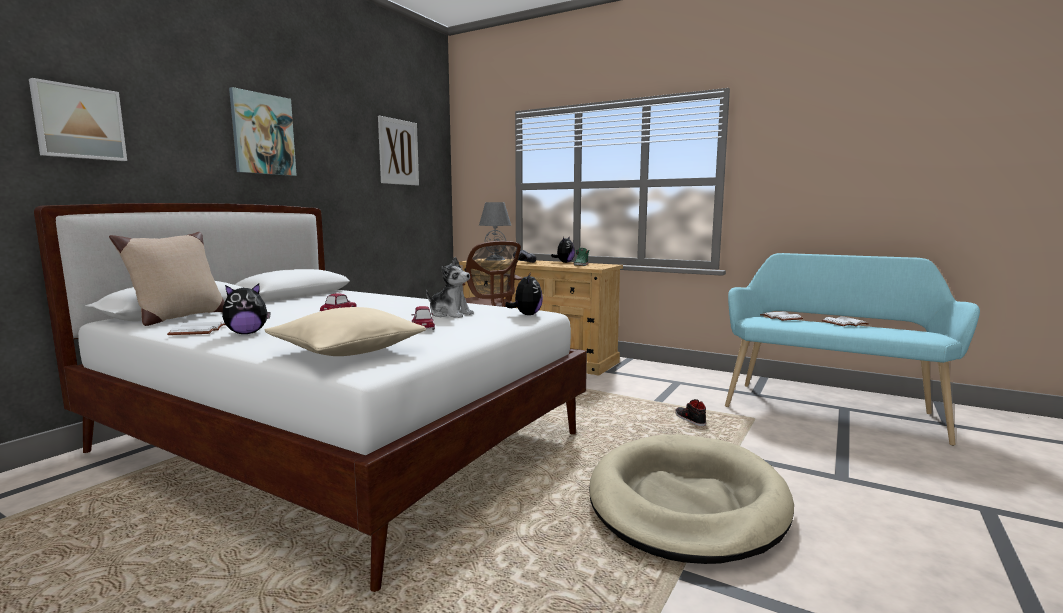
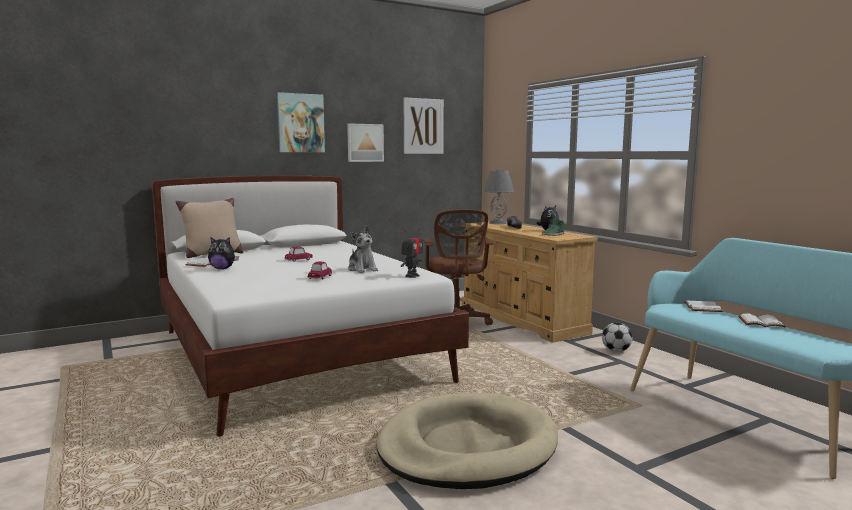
camera: 30 degrees right, 0 degrees up
picture [29,78,127,161] -> picture moved to [347,123,384,162]
beige pillow [265,307,426,356] -> none
plush toy [505,272,543,315] -> toy robot [401,229,423,278]
black shoe [675,399,706,426] -> none
none -> football [602,323,632,352]

